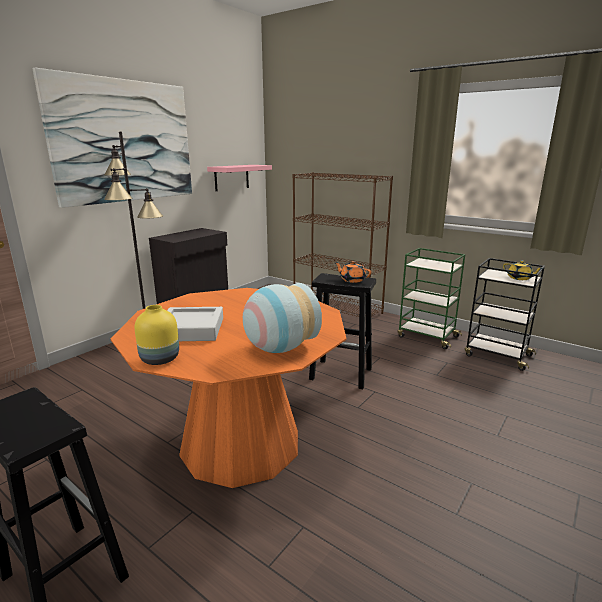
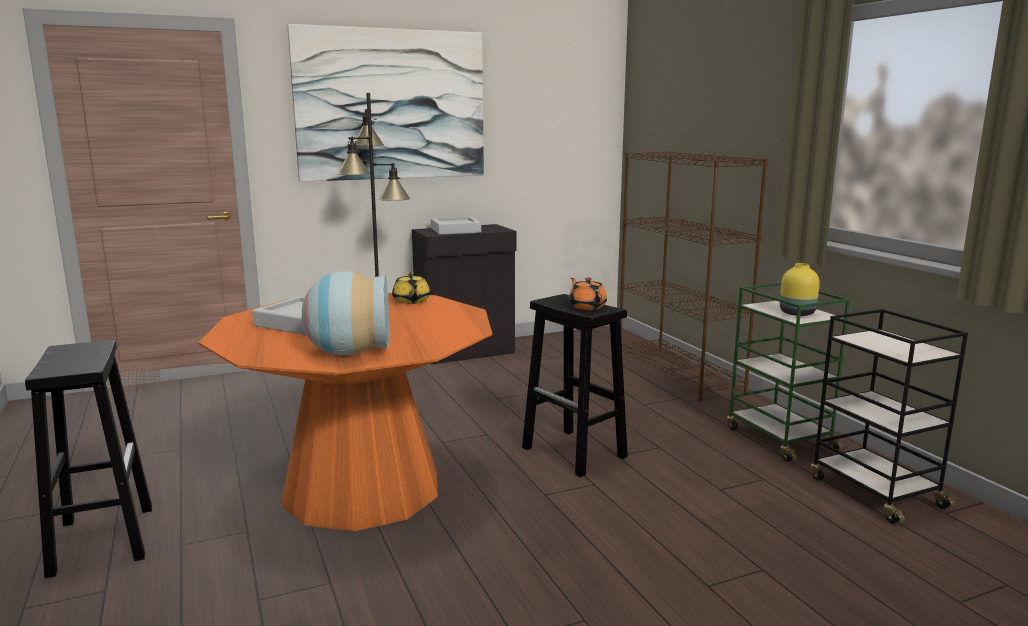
camera: 30 degrees right, 5 degrees down
yellow vase [135,305,179,365] -> yellow vase moved to [780,263,820,316]
pink shelf [207,165,272,191] -> none
yellow teapot [503,261,543,280] -> yellow teapot moved to [392,272,430,304]
none -> grey tray [431,217,481,235]

